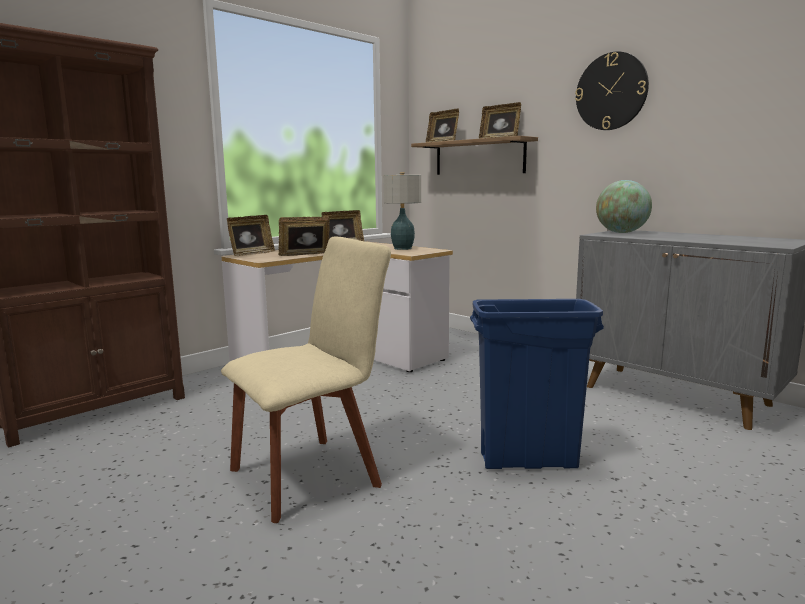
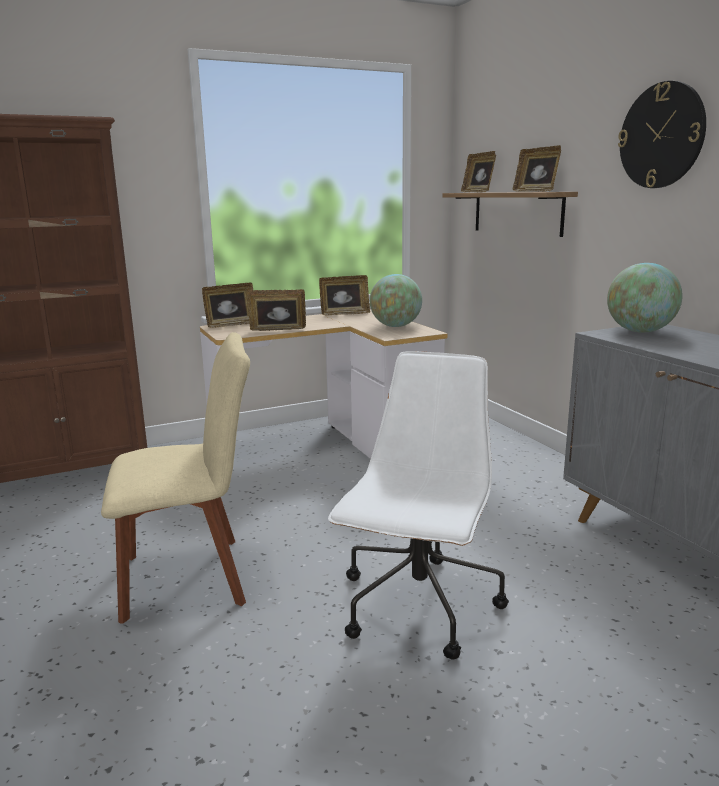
camera: 20 degrees right, 5 degrees up
table lamp [383,172,421,250] -> globe [370,274,422,327]
blue trash can [470,299,604,469] -> white office chair [328,351,509,660]

